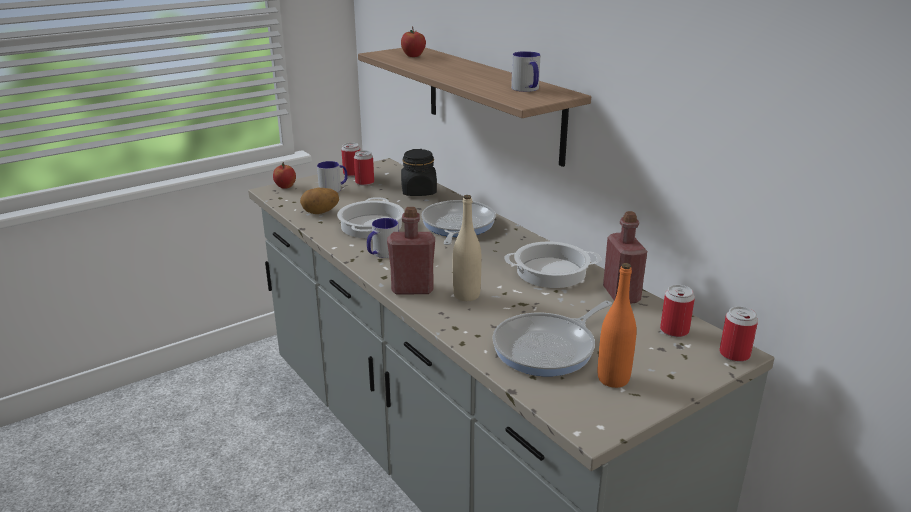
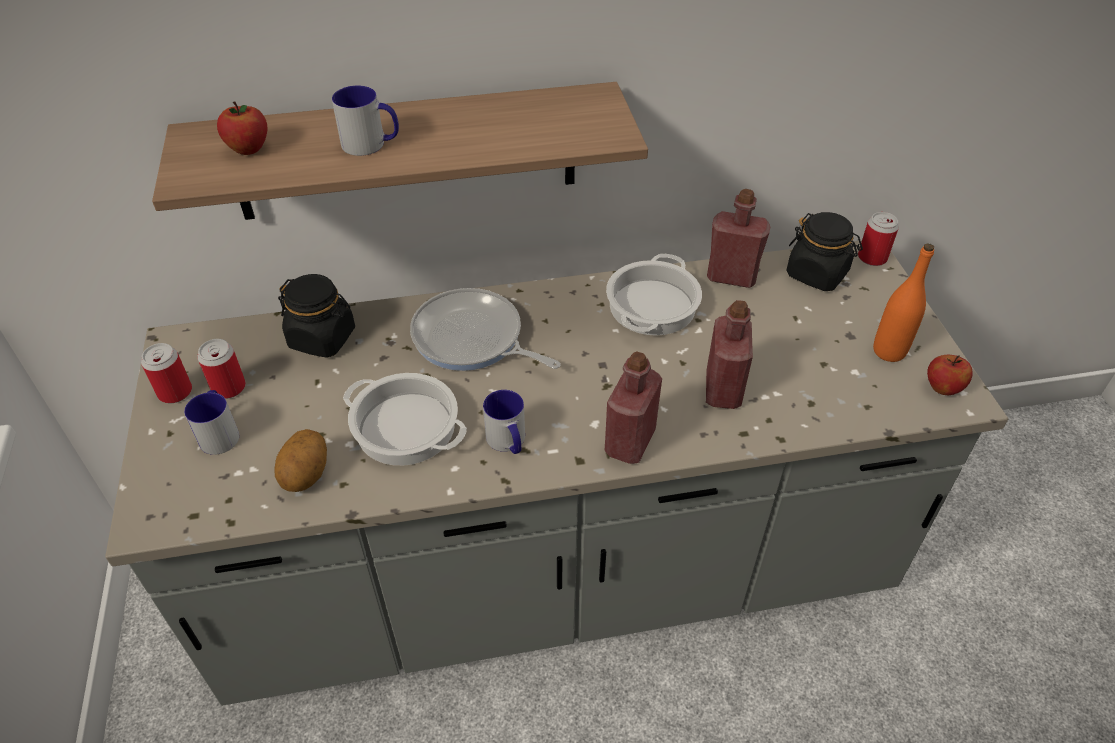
camera: 65 degrees left, 20 degrees up
apple [273,162,296,189] -> apple moved to [927,355,973,395]
beige bottle [453,195,482,301] -> none
frying pan [492,301,612,376] -> none
mug [511,51,540,92] -> mug moved to [332,85,399,156]
can [660,285,695,337] -> black jar [787,212,863,291]
none -> red bottle [706,300,753,409]

